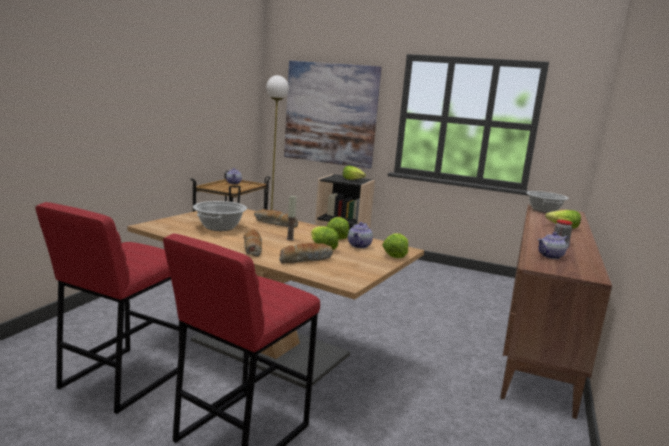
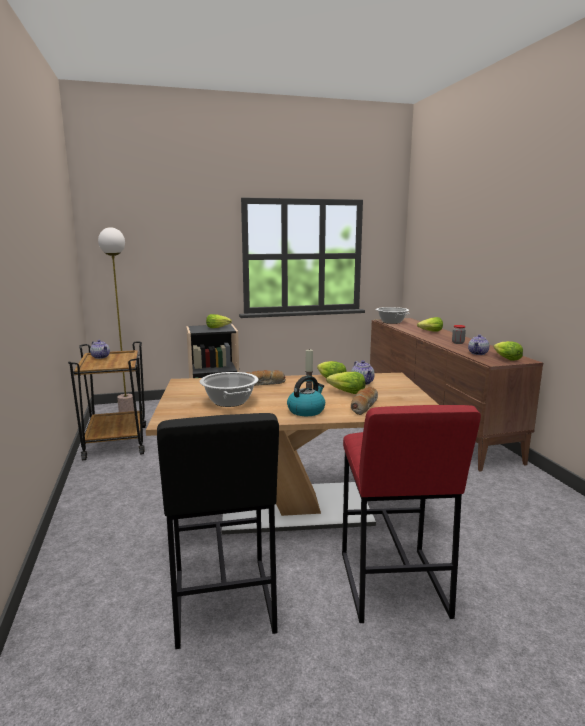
camera: 35 degrees left, 0 degrees up
red stool [35,202,181,414] -> black stool [157,413,279,649]
bread [243,229,262,257] -> kettle [287,376,325,416]
picture [284,61,381,169] -> none
lettuce [382,234,408,258] -> lettuce moved to [494,341,523,361]

